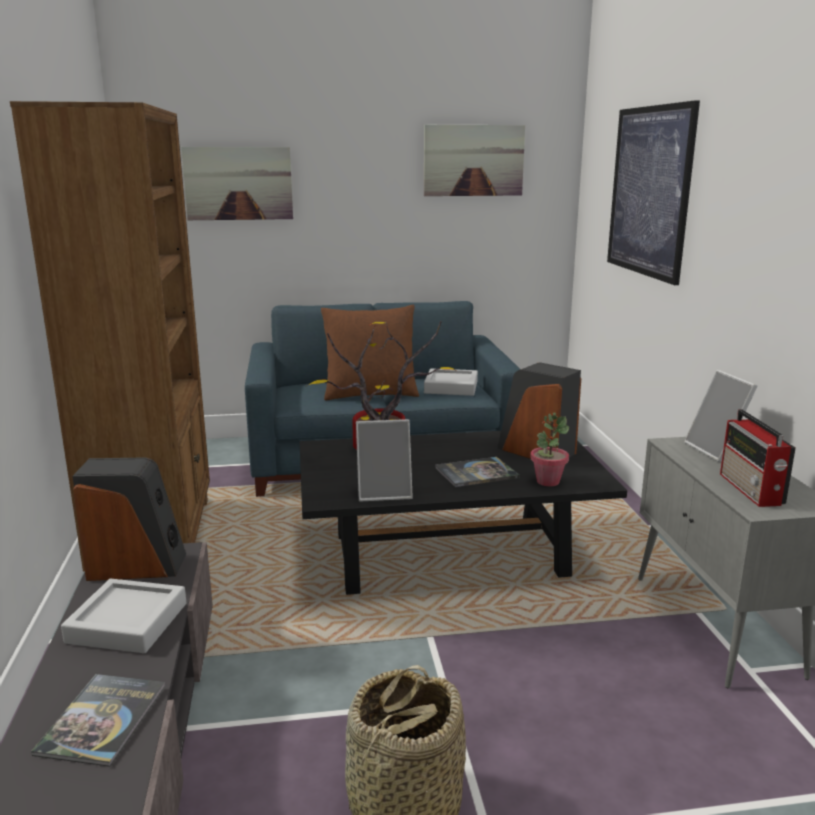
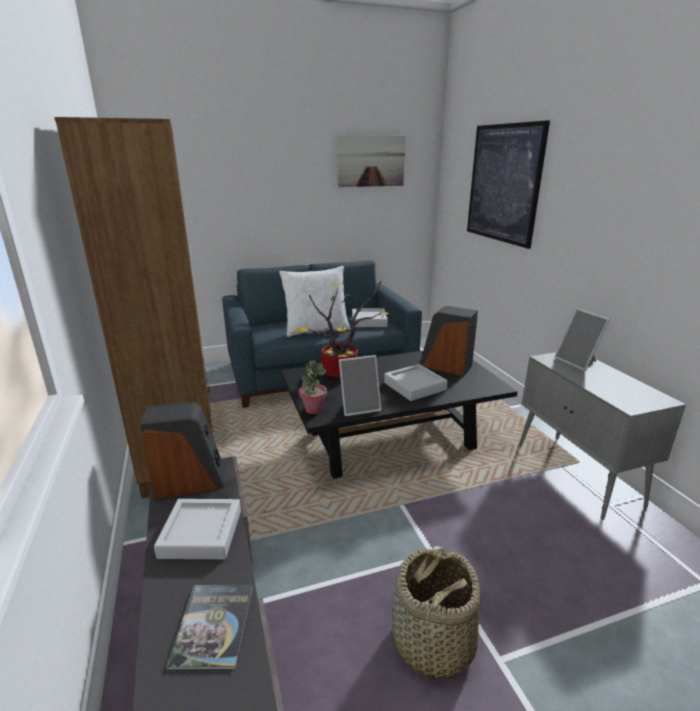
camera: 10 degrees left, 5 degrees up
picture [181,147,293,220] -> none
brown pillow [321,305,419,400] -> white pillow [279,266,351,337]
book [435,457,520,487] -> grey tray [384,364,448,401]
potted plant [530,413,569,486] -> potted plant moved to [299,360,327,414]
radio [720,409,796,507] -> none

